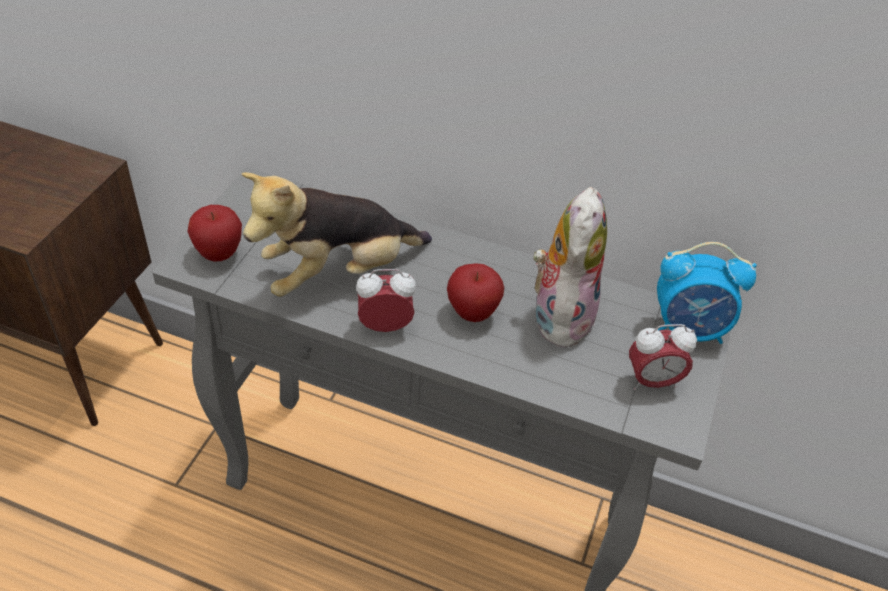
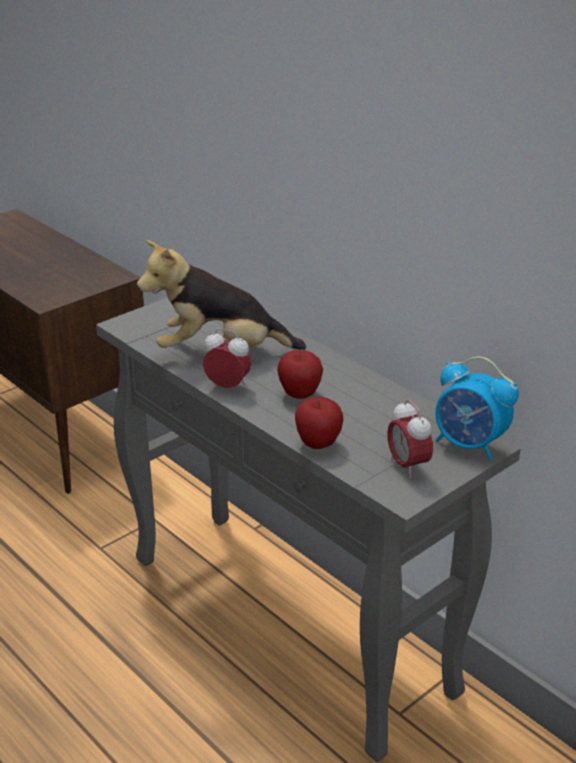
camera: 30 degrees right, 15 degrees down
apple [187,205,242,261] -> apple moved to [295,397,343,449]
plush toy [531,187,607,348] -> none
alarm clock [629,324,697,390] -> alarm clock turned 45 degrees clockwise [387,400,433,478]

